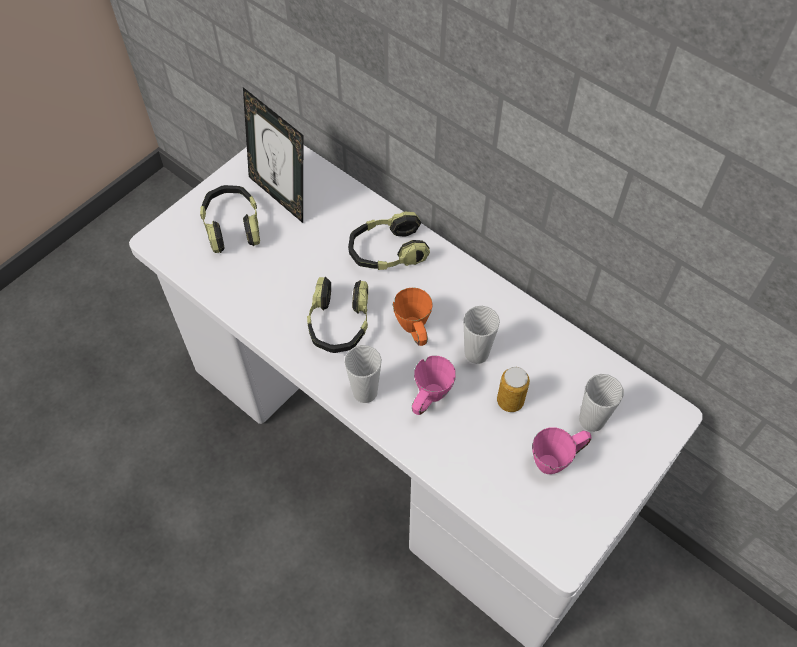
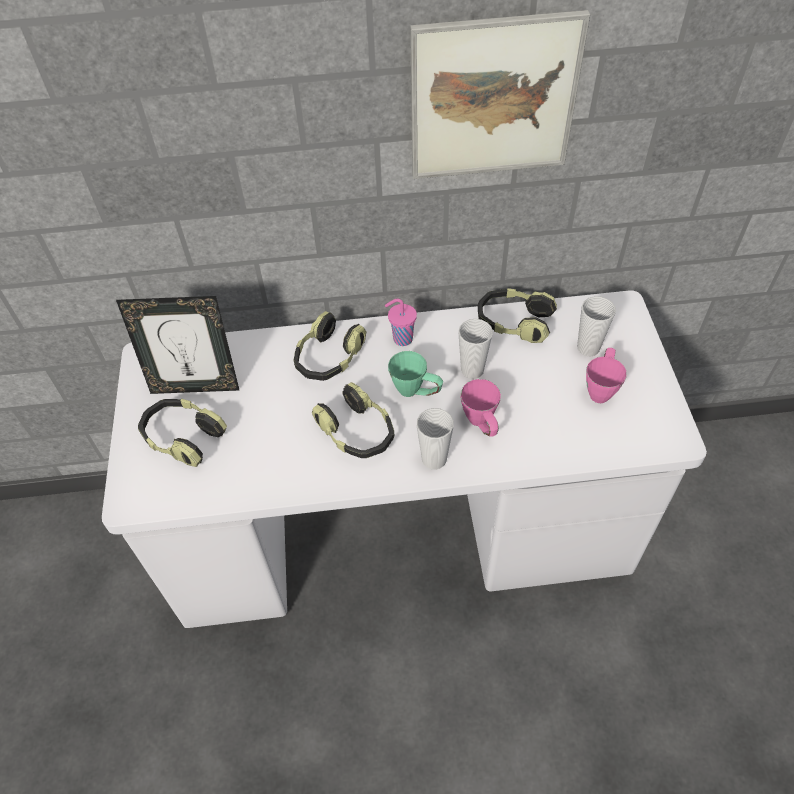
camera: 45 degrees left, 5 degrees down
orange mug [393,287,433,346] -> green mug [388,351,443,397]
can [497,367,530,412] -> none
none -> pink cup [385,299,417,346]
none -> picture [410,10,590,179]
none -> headphones [478,288,557,343]

